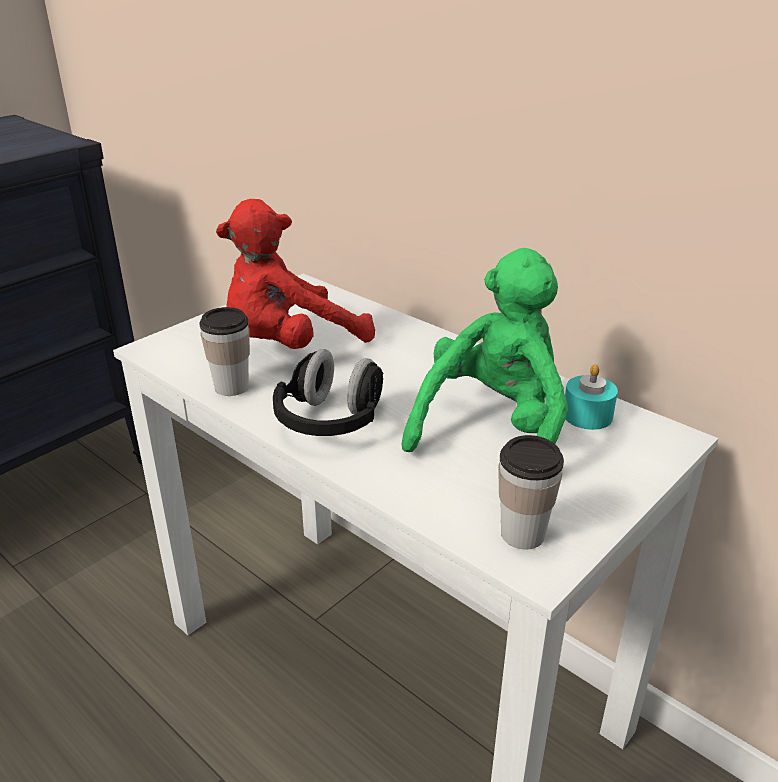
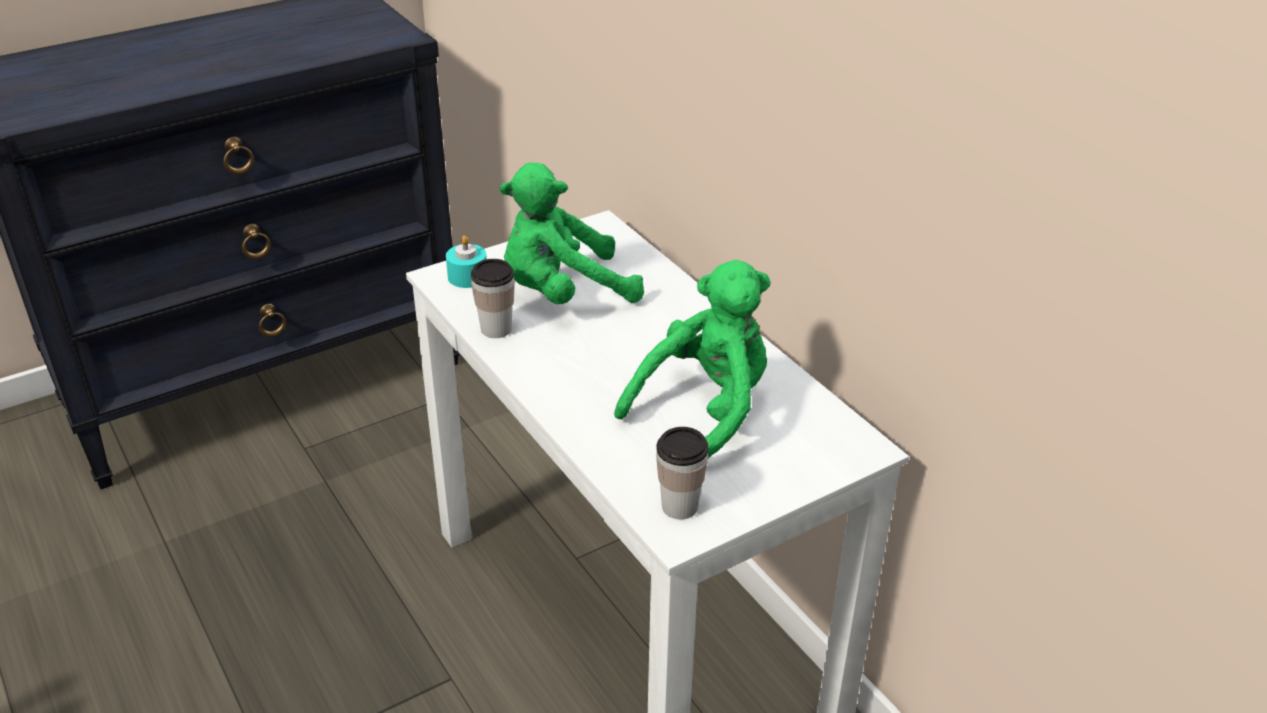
camera: 15 degrees right, 5 degrees up
red plush toy [216,199,375,349] -> green plush toy [500,163,644,304]
black headphones [273,349,383,436] -> none
turquoise candle [565,364,618,430] -> turquoise candle moved to [446,235,487,288]

